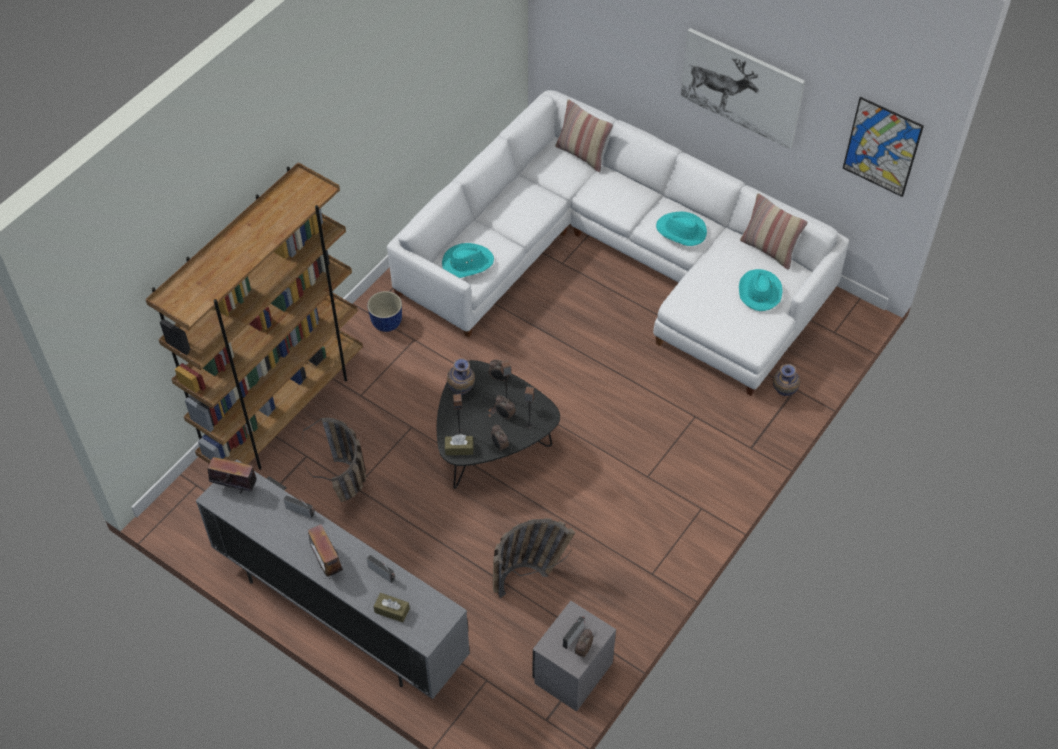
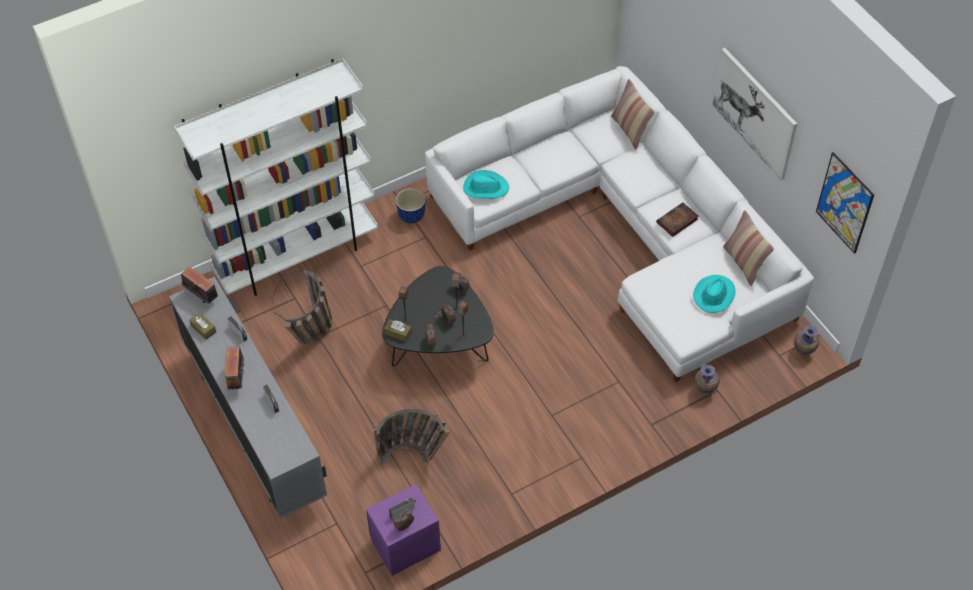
camera: 25 degrees right, 0 degrees up
brown bookcase [145,162,363,470] -> white bookcase [174,58,378,296]
brown tissue box [373,593,410,622] -> brown tissue box moved to [189,312,216,340]
vase [447,358,475,395] -> vase moved to [794,325,819,355]
grey nightstand [533,601,616,712] -> purple nightstand [366,484,441,576]
turquoise hat [656,211,707,246] -> book [657,202,698,237]

